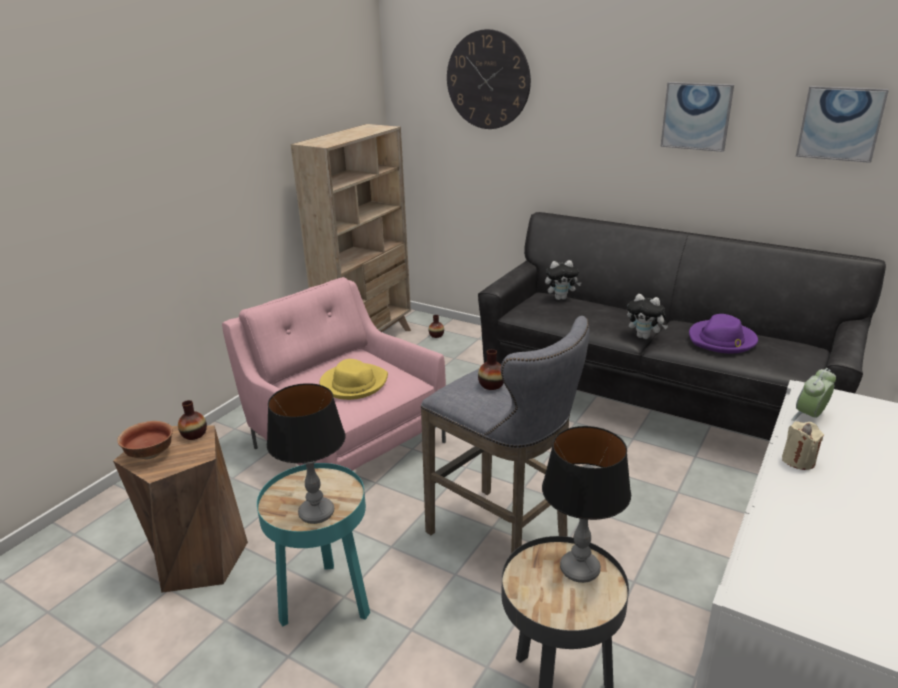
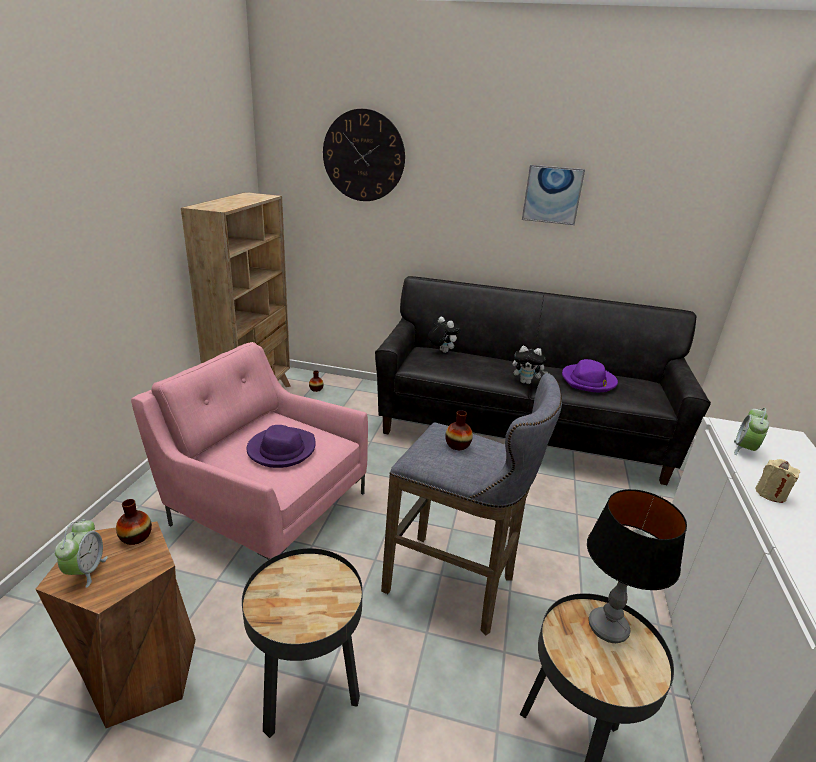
camera: 20 degrees left, 0 degrees up
bowl [117,421,173,459] -> alarm clock [55,519,108,588]
turquoise side table [257,463,370,627] -> black side table [242,548,363,738]
table lamp [267,383,345,524] -> none
yellow hat [319,359,388,400] -> purple hat [246,425,316,468]
plush toy [545,260,582,300] -> plush toy turned 105 degrees counterclockwise [428,316,460,353]
picture [796,86,889,163] -> none

